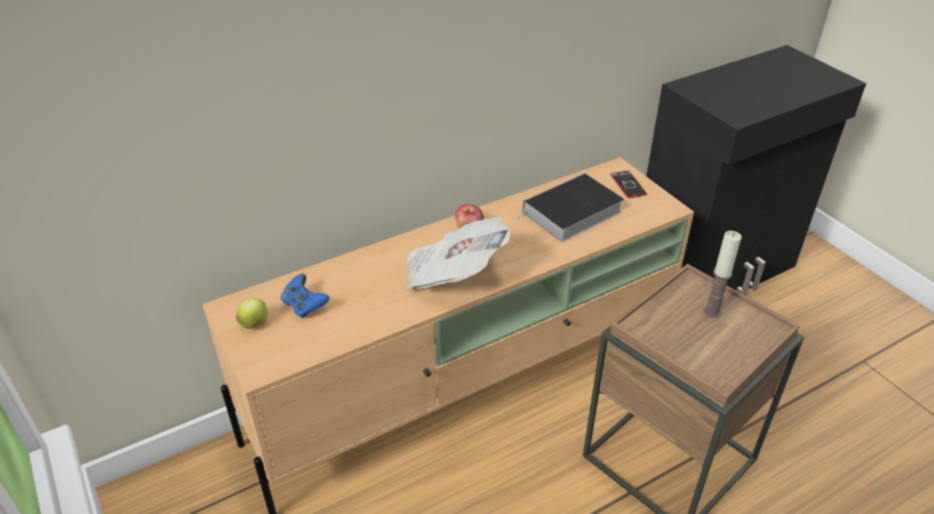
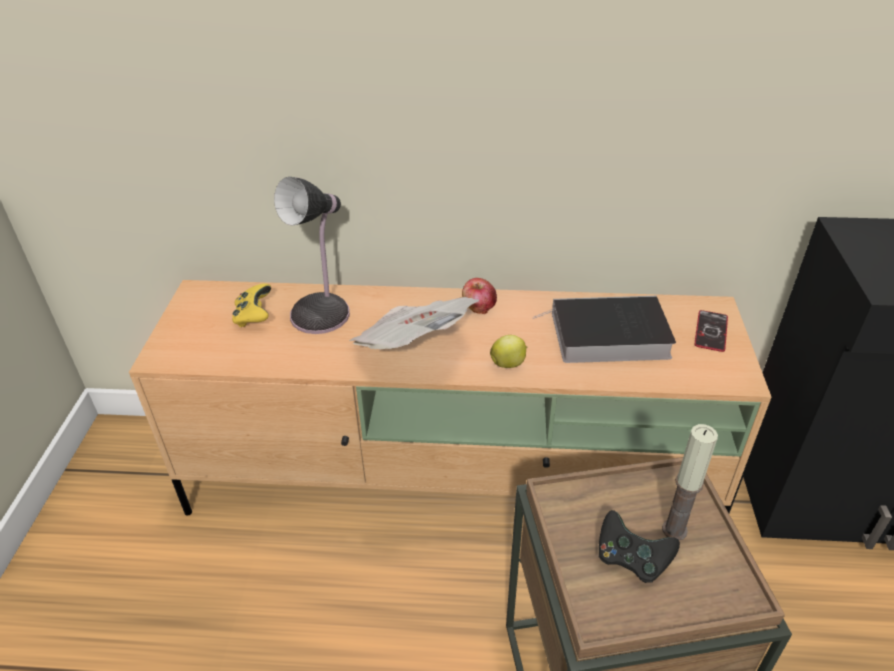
camera: 35 degrees right, 0 degrees up
apple [236,298,268,328] -> apple moved to [490,335,527,368]
blue game controller [281,273,329,319] -> yellow game controller [232,283,271,327]
none -> table lamp [274,176,350,334]
none -> black game controller [599,510,680,583]

